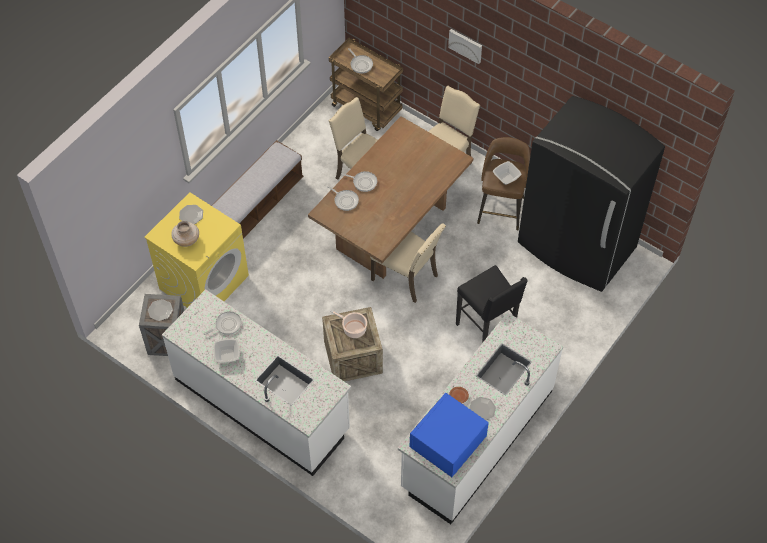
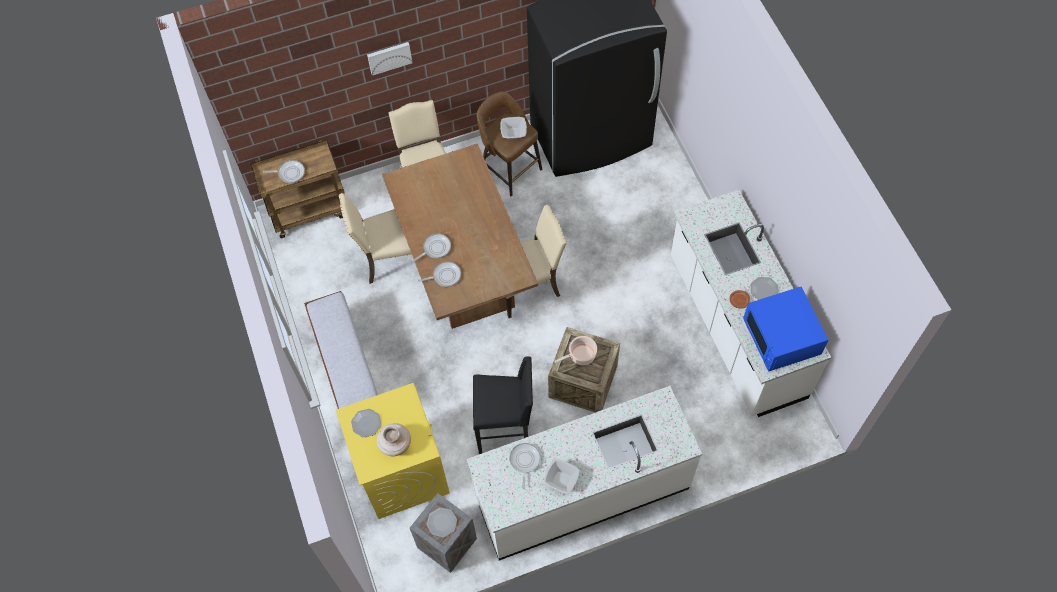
camera: 55 degrees left, 5 degrees up
black stool [456,265,528,343] -> black stool moved to [473,356,533,454]

